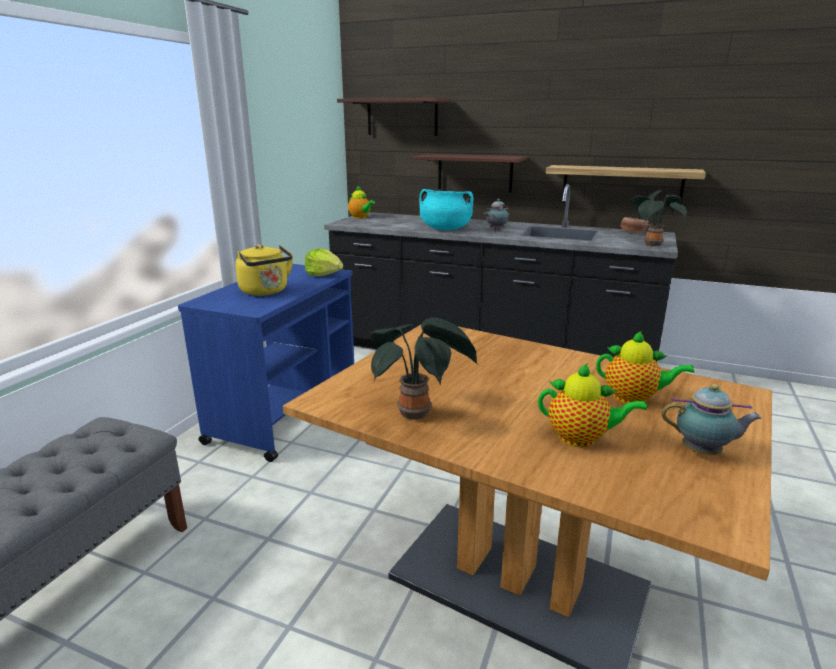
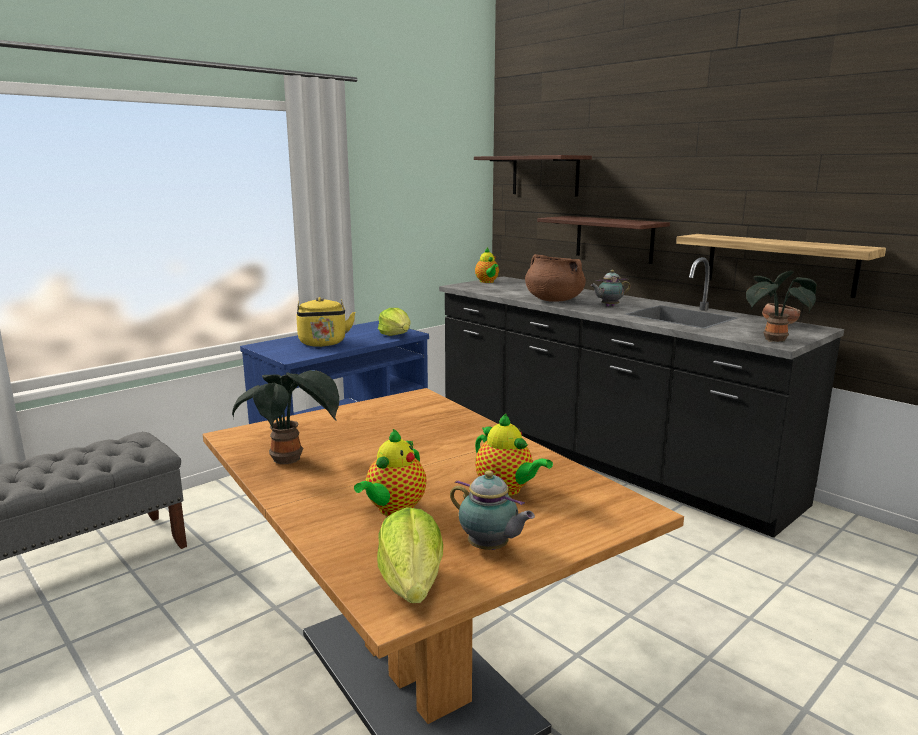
camera: 25 degrees right, 5 degrees down
turquoise cooking pot [419,189,473,230] -> brown cooking pot [525,254,586,302]
teapot [538,363,647,447] -> teapot turned 75 degrees clockwise [354,429,426,516]
none -> lettuce [377,507,443,603]

